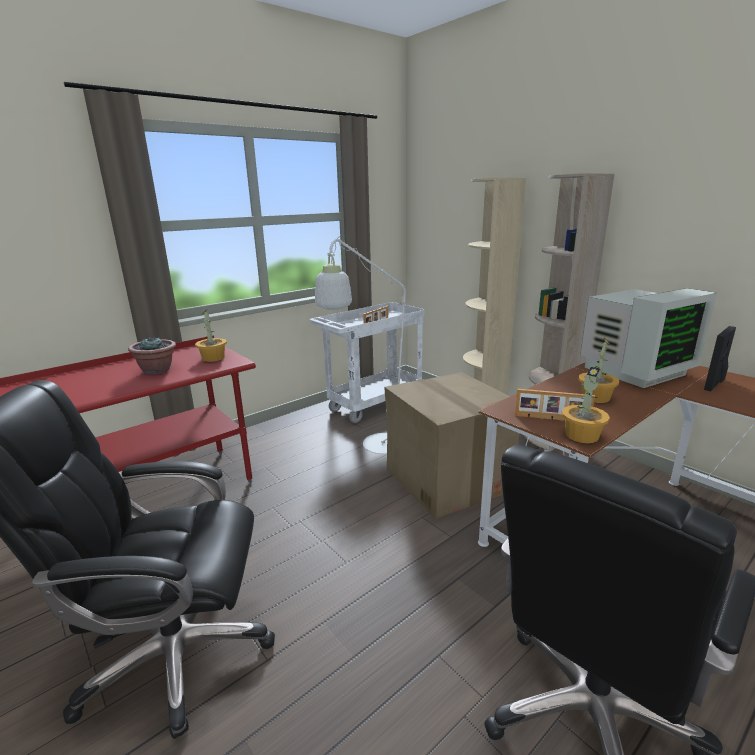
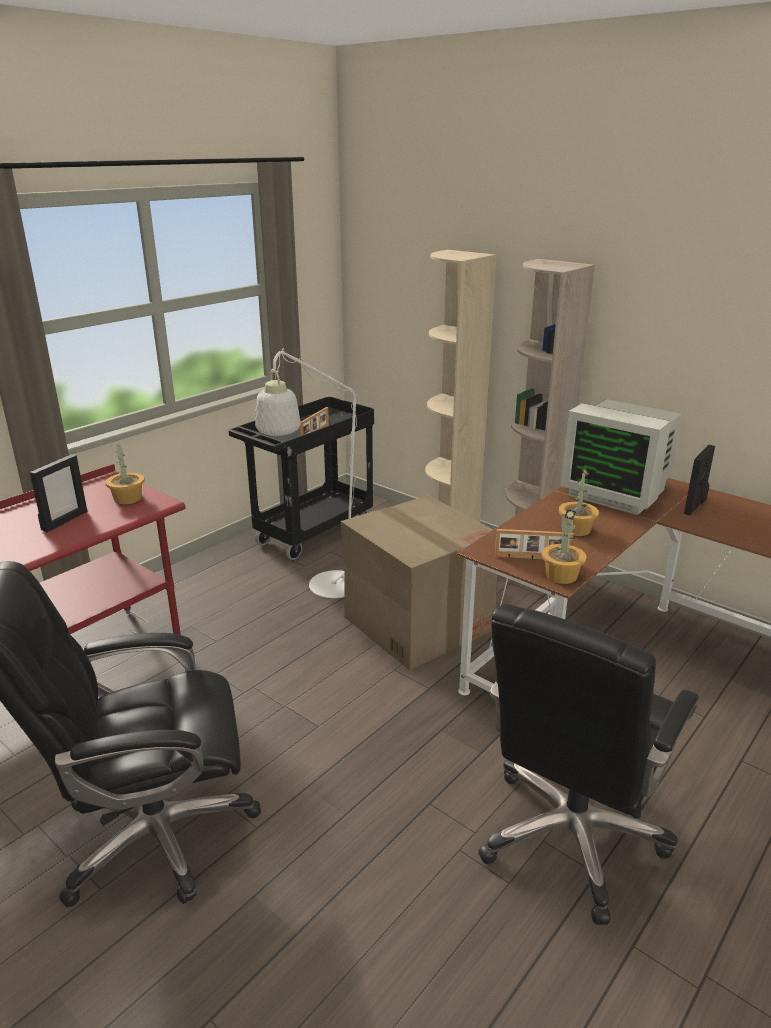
camera: 10 degrees left, 5 degrees up
potted plant [128,336,176,374] -> picture frame [30,454,87,532]
white cart [310,302,424,423] -> black cart [228,397,374,560]
monitor [580,288,717,388] -> monitor turned 75 degrees clockwise [561,399,682,515]

